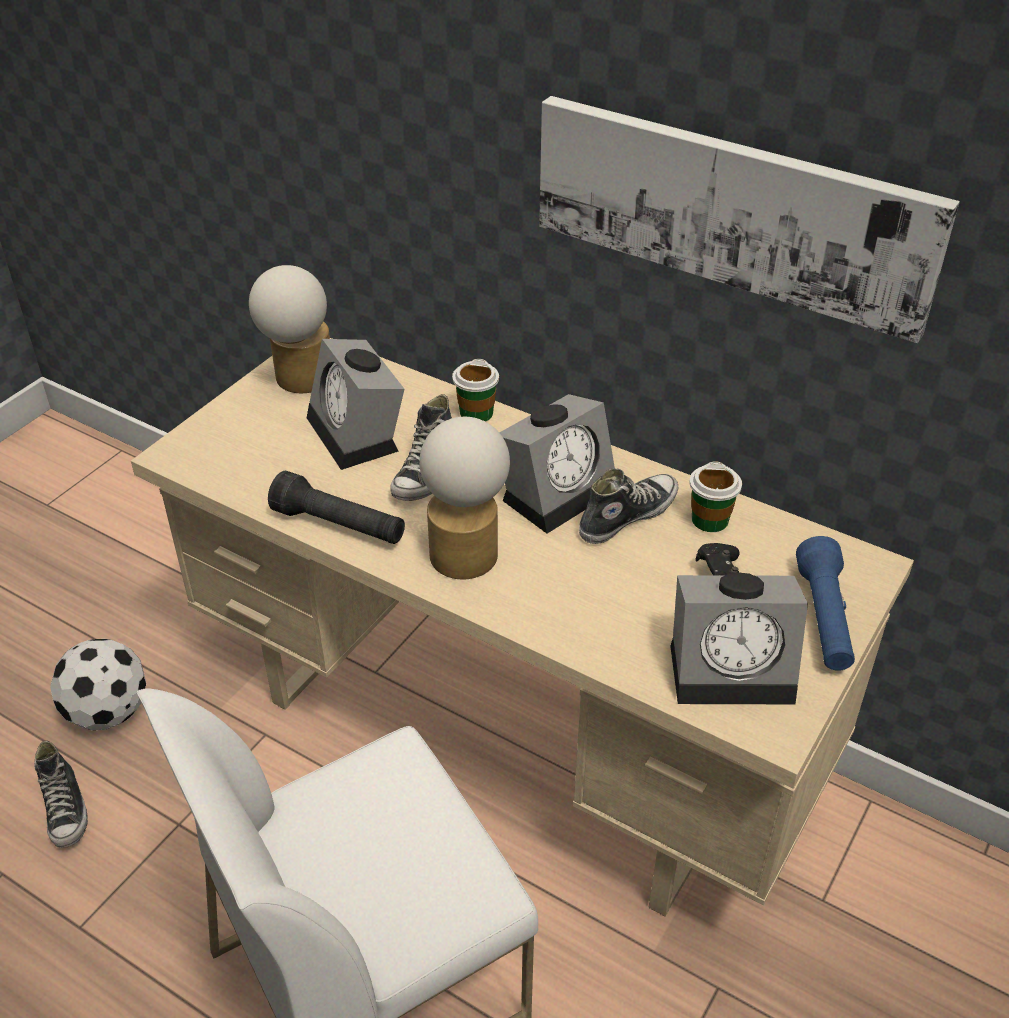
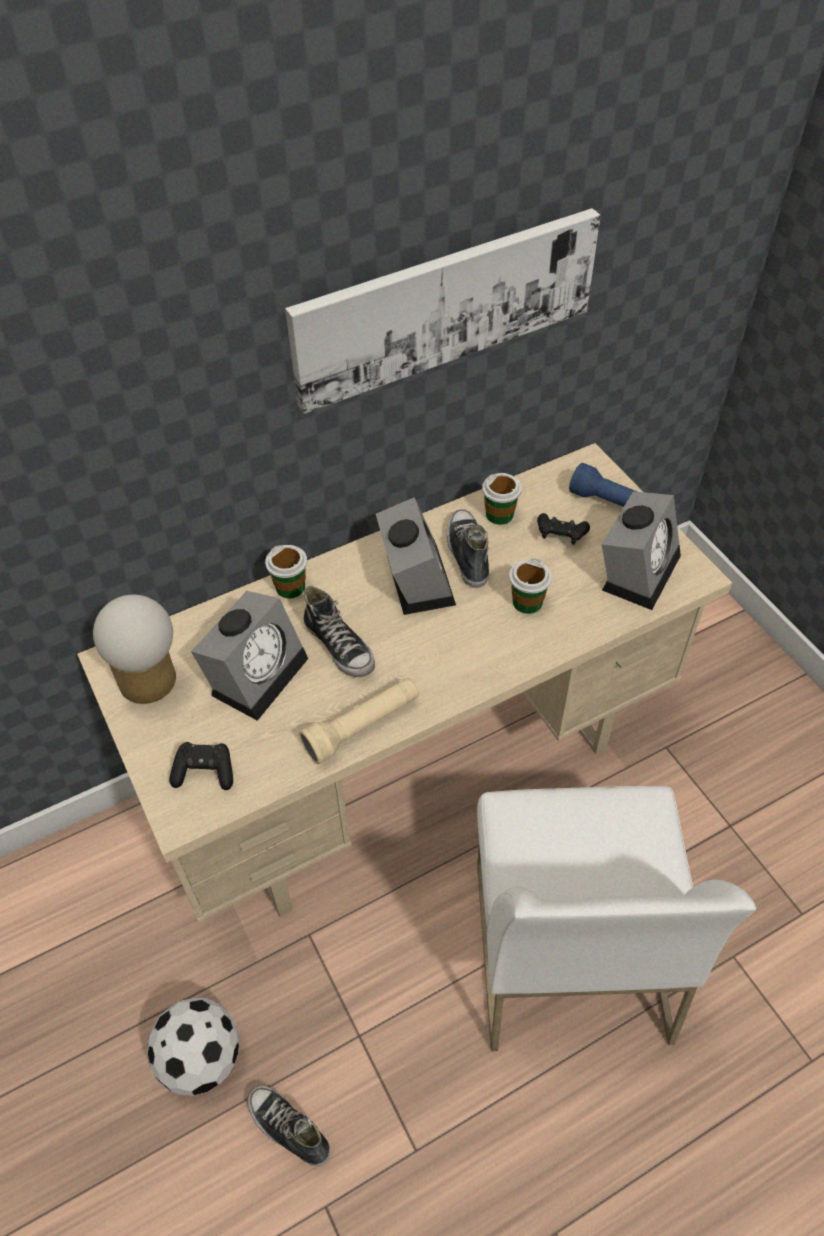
camera: 60 degrees left, 10 degrees up
shoe [34,741,88,848] -> shoe turned 150 degrees counterclockwise [247,1086,330,1166]
black flashlight [268,471,405,544] -> beige flashlight [299,678,419,764]
alarm clock [307,339,404,470] -> alarm clock turned 60 degrees counterclockwise [191,591,308,721]
table lamp [419,417,510,579] -> none
none -> black game controller [169,742,233,790]
none -> cup [509,558,552,614]

